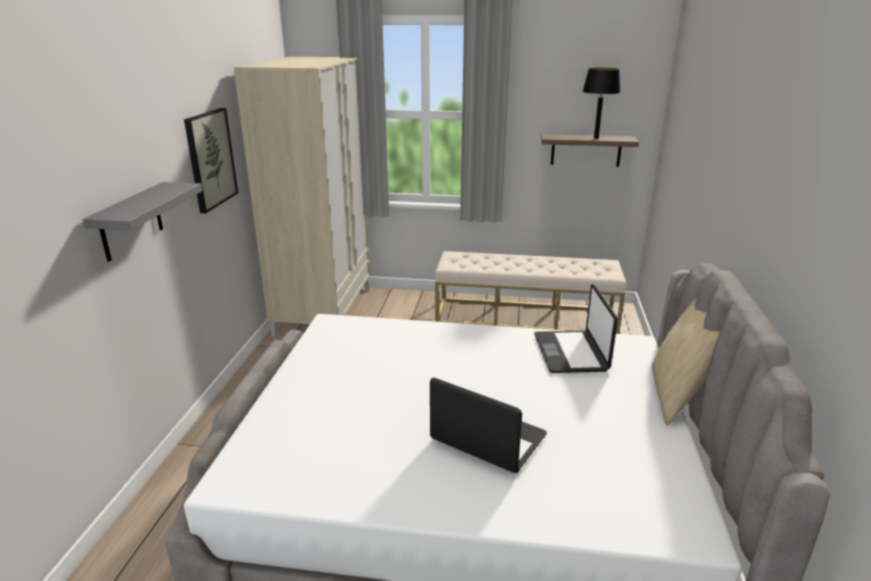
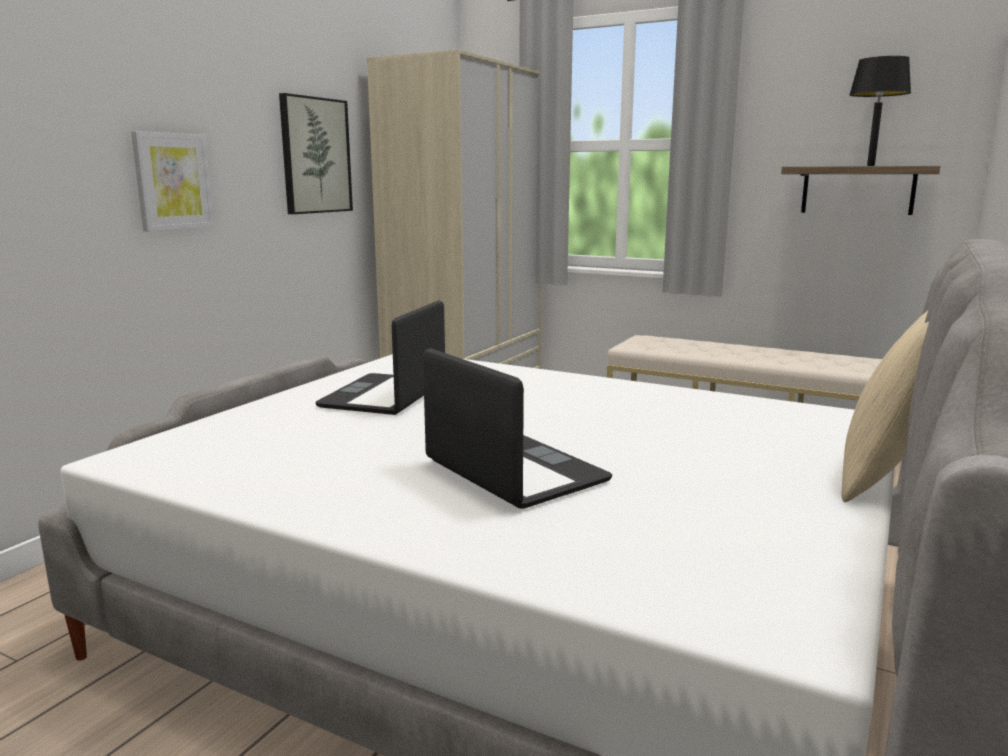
camera: 20 degrees right, 10 degrees down
grey shelf [83,182,202,262] -> picture [131,131,214,232]
laptop [534,284,618,373] -> laptop moved to [315,300,445,415]

